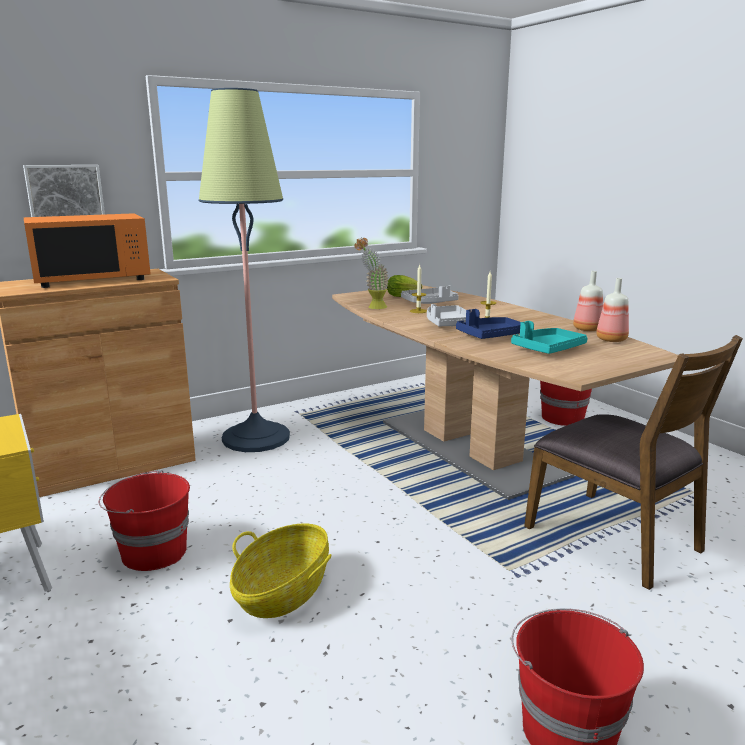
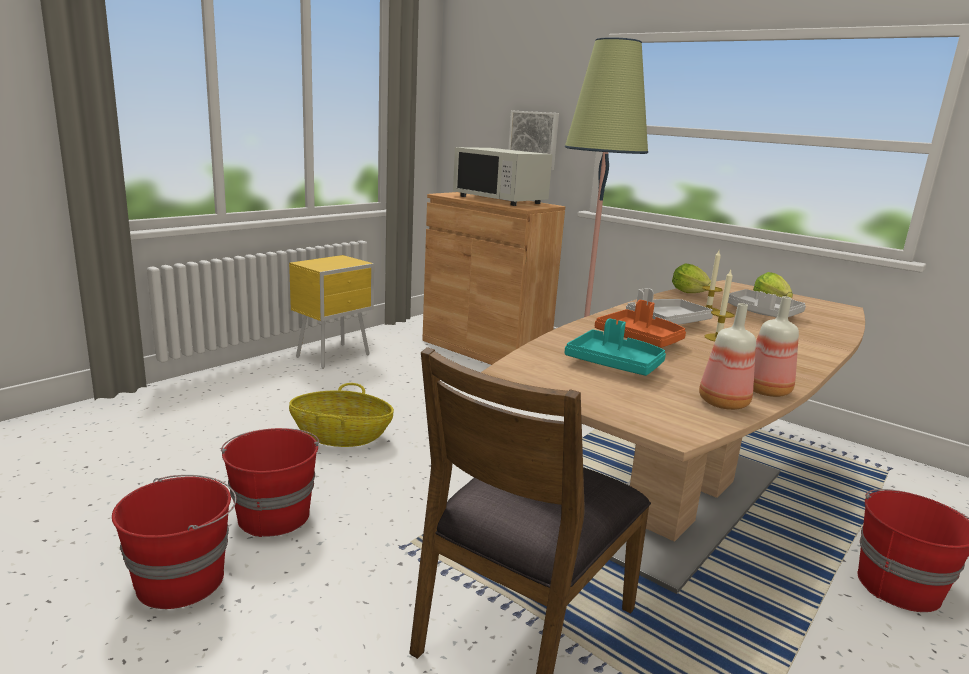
camera: 70 degrees right, 0 degrees up
orange microwave [24,213,151,288] -> white microwave [453,147,553,206]
red bucket [99,470,190,571] -> red bucket moved to [221,428,319,537]
potted plant [354,238,389,309] -> lettuce [672,263,711,293]
blue tray [456,309,521,339] -> orange tray [595,300,686,348]

